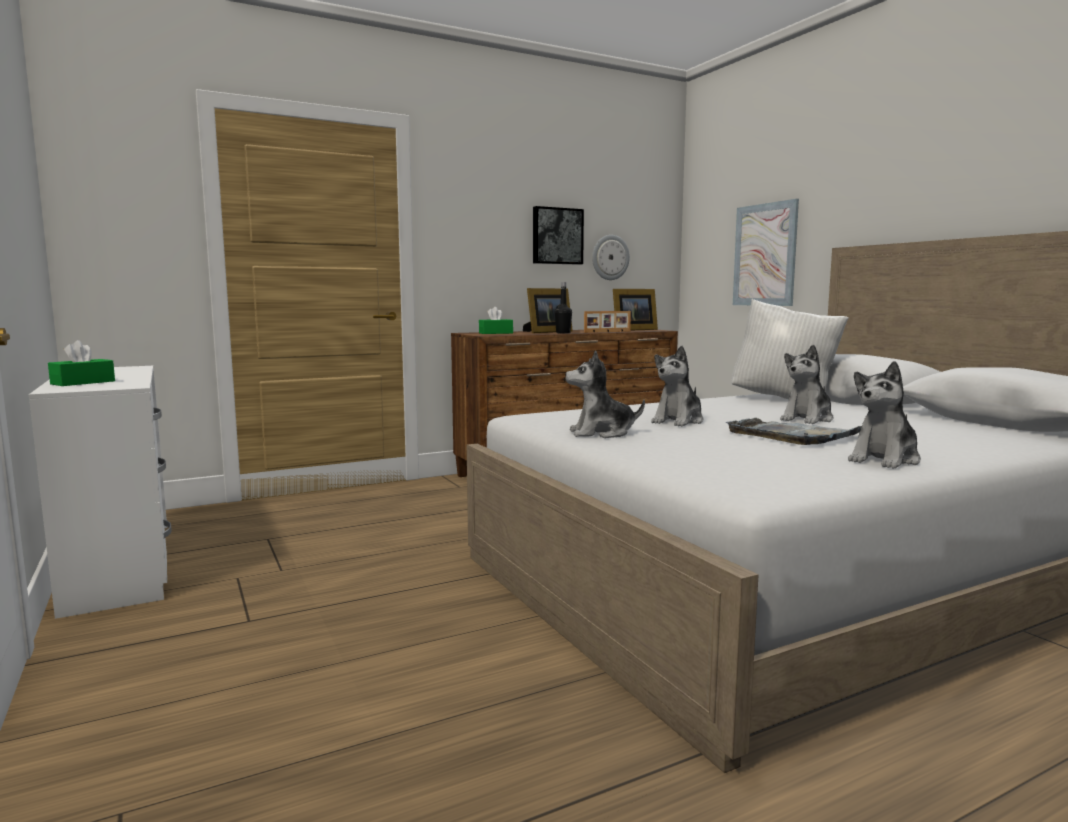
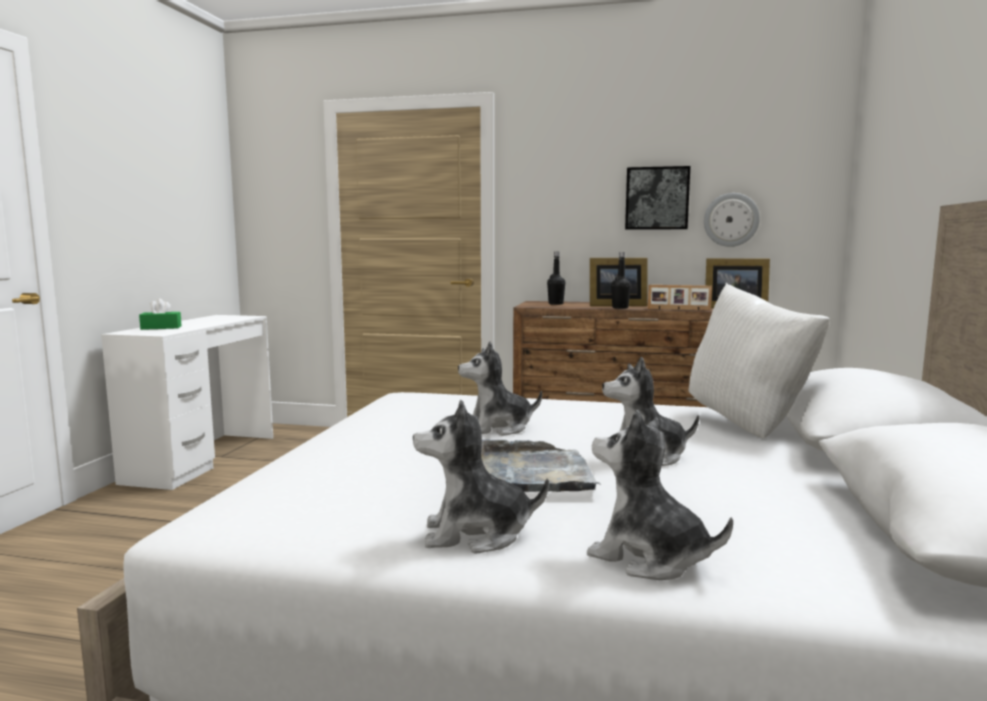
camera: 40 degrees right, 0 degrees up
green tissue box [479,307,513,334] -> black bottle [547,251,565,305]
plush toy [565,350,645,438] -> plush toy moved to [587,410,733,580]
picture [733,199,799,306] -> none

